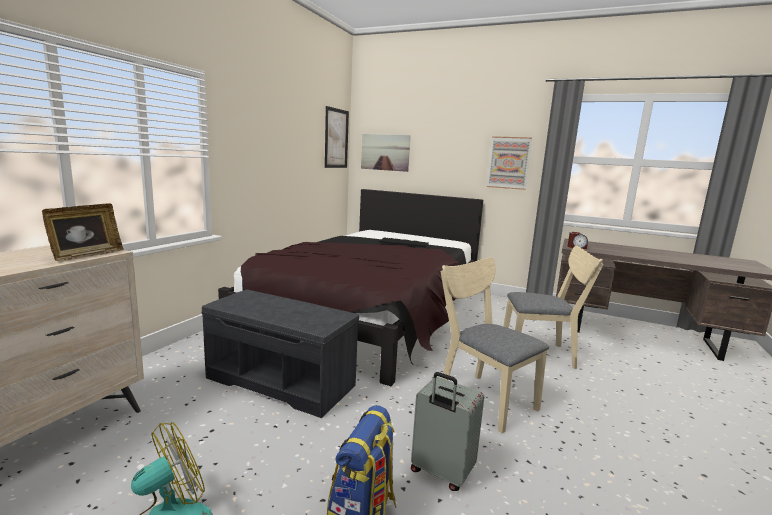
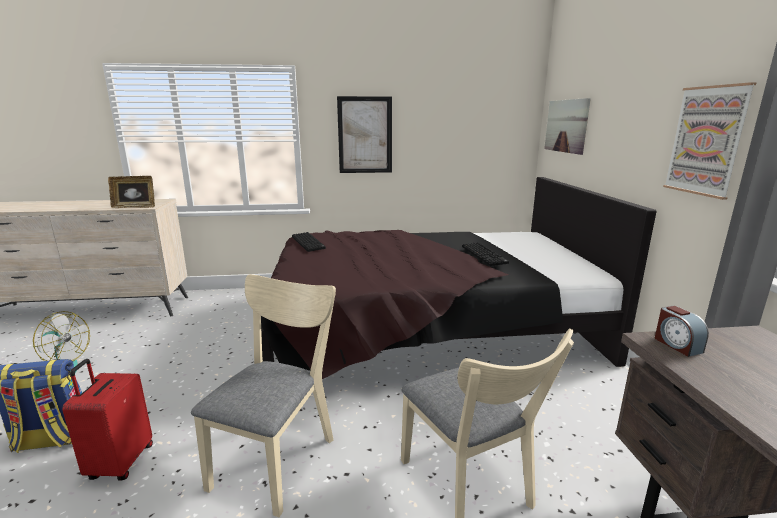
camera: 60 degrees right, 5 degrees up
grey bench [202,289,359,418] -> none
picture [325,106,349,168] -> picture moved to [337,96,392,173]
grey suitcase [411,372,484,491] -> red suitcase [62,359,153,480]
none -> keyboard [292,232,326,252]

